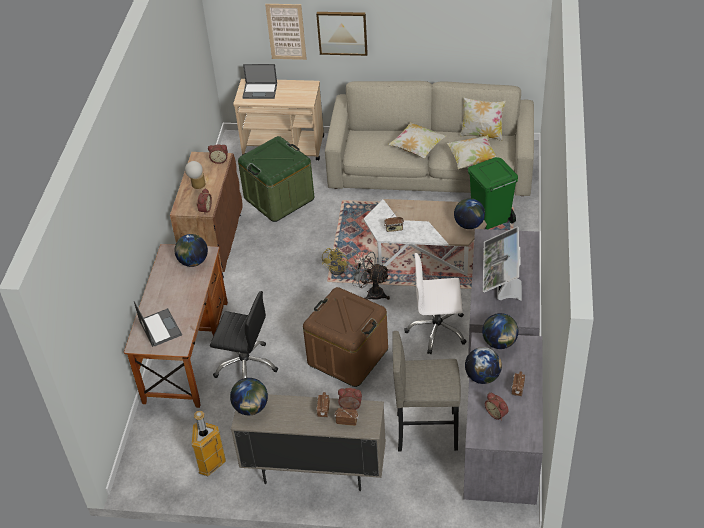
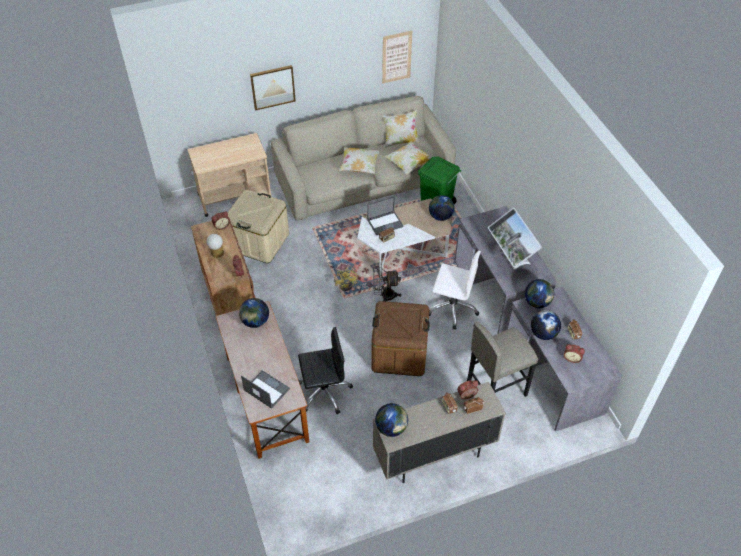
camera: 30 degrees left, 5 degrees up
trash can [192,411,226,476] -> none
green storage box [238,136,314,222] -> beige storage box [227,190,289,263]
laptop [242,64,277,99] -> laptop moved to [367,196,403,235]
picture [265,4,307,60] -> picture moved to [382,31,412,83]
white office chair [404,253,467,354] -> white office chair turned 135 degrees counterclockwise [429,251,481,330]

